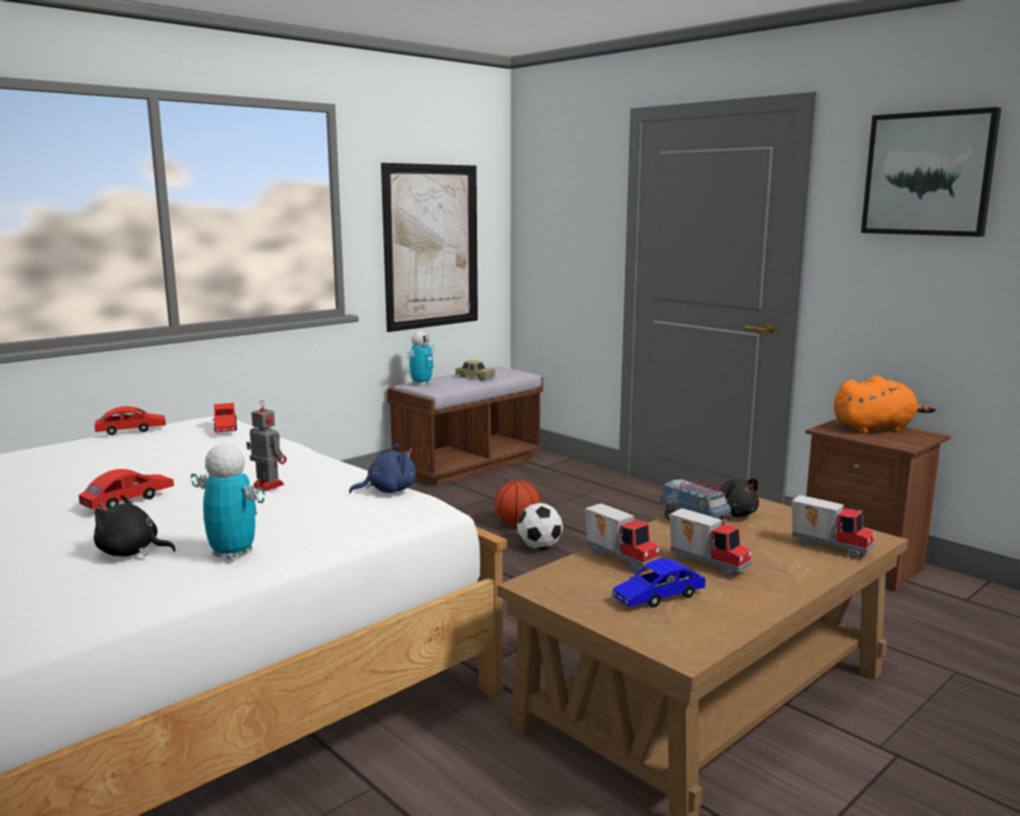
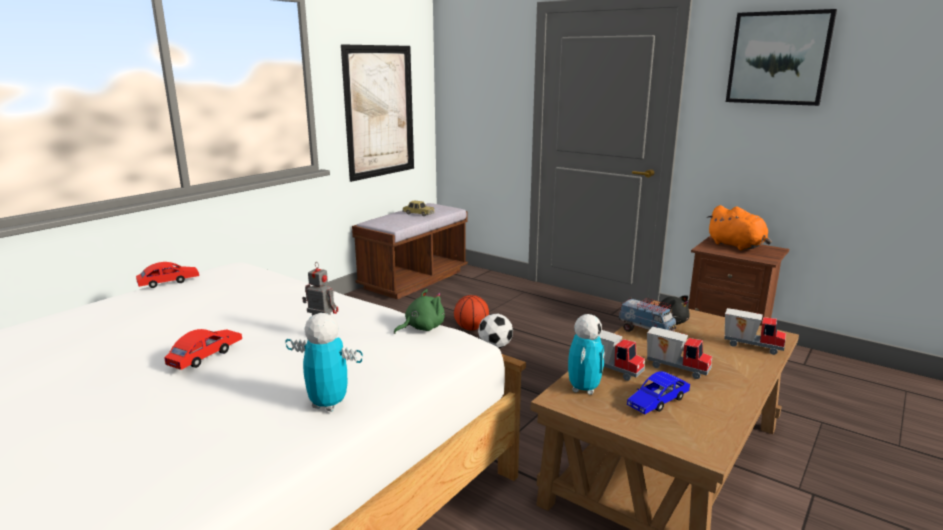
camera: 10 degrees left, 5 degrees up
black plush toy [94,494,176,557] -> none
red toy car [212,403,238,433] -> none
blue plush toy [349,444,416,493] -> green plush toy [394,289,445,334]
toy robot [407,331,434,386] -> toy robot moved to [568,314,604,395]
orange plush toy [834,376,936,434] -> orange plush toy turned 75 degrees clockwise [707,205,771,250]

